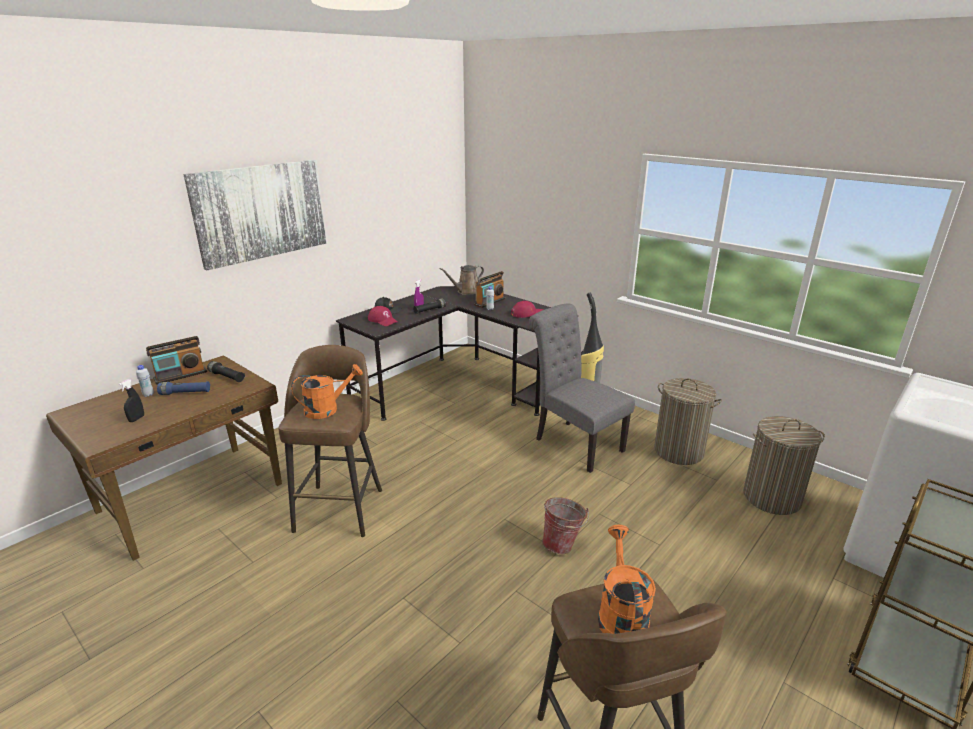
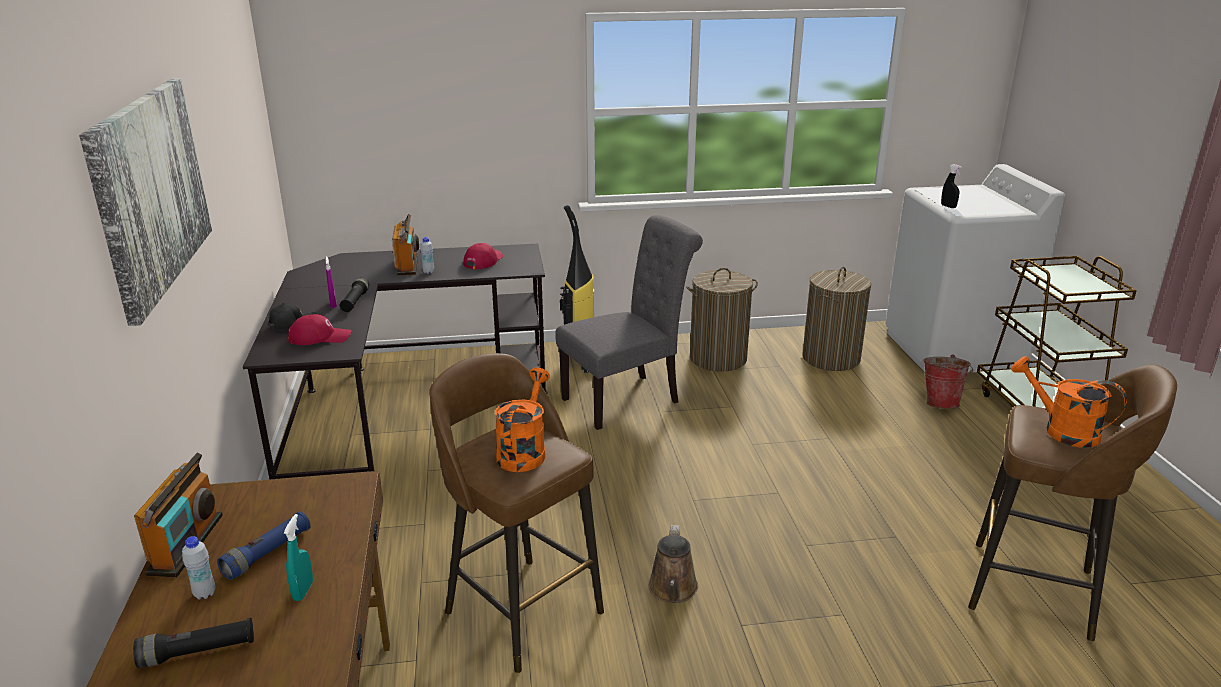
camera: 50 degrees left, 0 degrees up
black spray bottle [119,379,144,422] -> black spray bottle moved to [941,164,962,208]
black flashlight [207,361,245,382] -> black flashlight moved to [133,617,254,668]
brown watering can [439,265,484,295] -> brown watering can moved to [648,525,698,603]
grey chair [529,303,635,473] -> grey chair turned 150 degrees clockwise [555,215,703,430]
bucket [542,497,589,554] -> bucket moved to [923,355,973,409]
none -> turquoise spray bottle [284,514,313,601]

